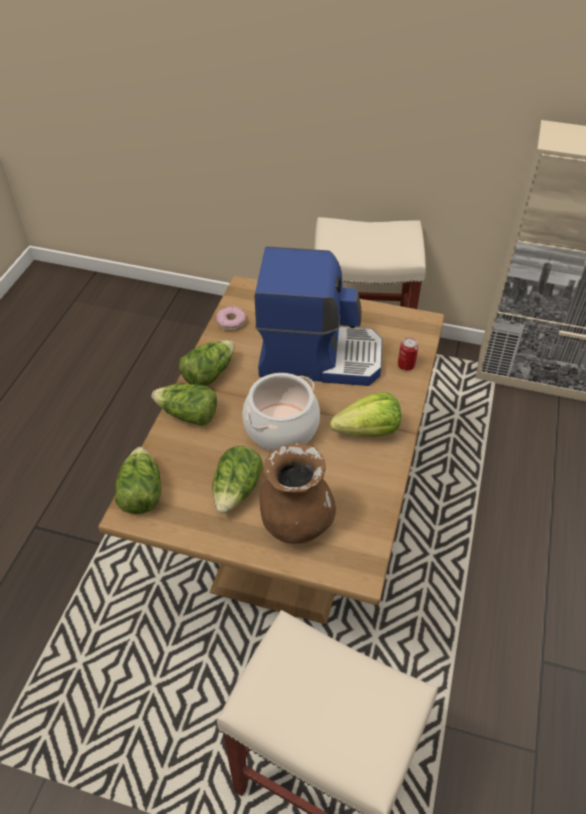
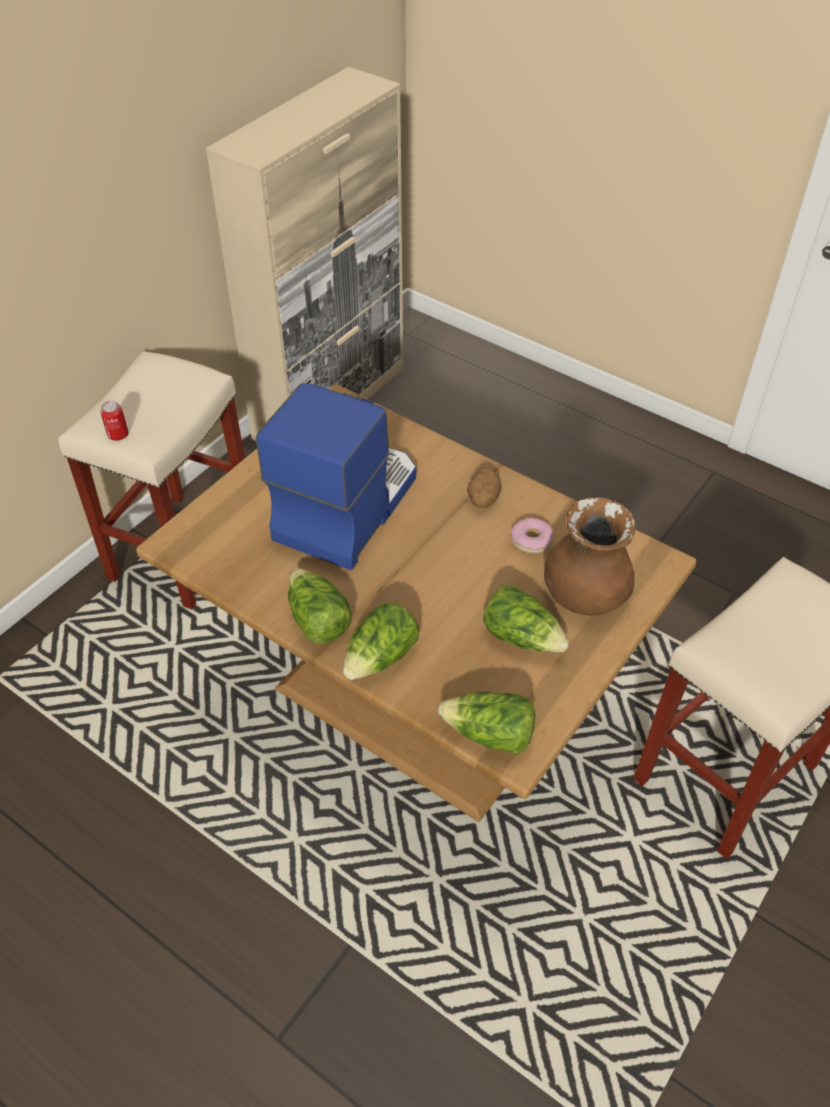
camera: 70 degrees left, 0 degrees up
donut [216,306,246,331] -> donut moved to [511,517,554,554]
cooking pot [242,373,320,451] -> none
lettuce [330,392,401,437] -> potato [467,468,502,508]
can [398,337,418,370] -> can moved to [100,400,128,441]

